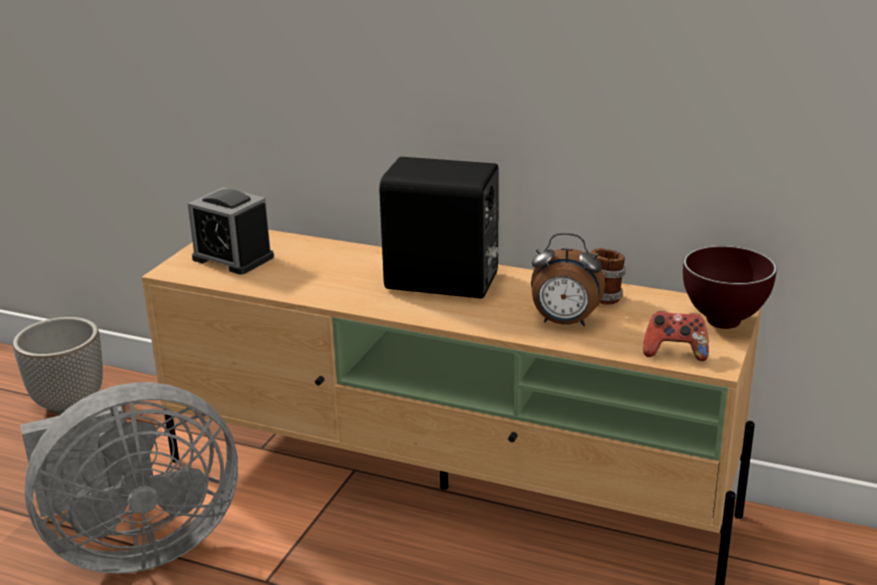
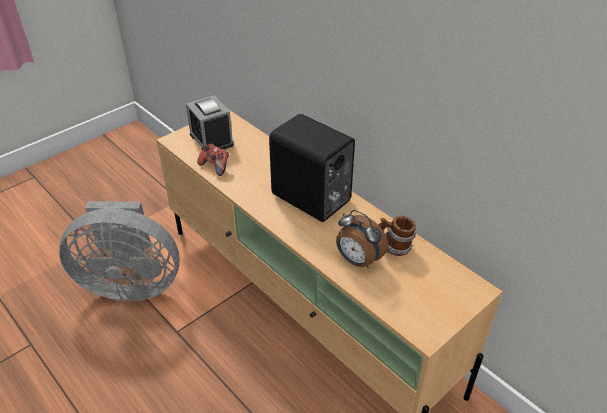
camera: 25 degrees right, 15 degrees up
planter [13,317,103,415] -> none
game controller [643,311,709,361] -> game controller moved to [197,143,229,176]
brown bowl [683,246,777,329] -> none

